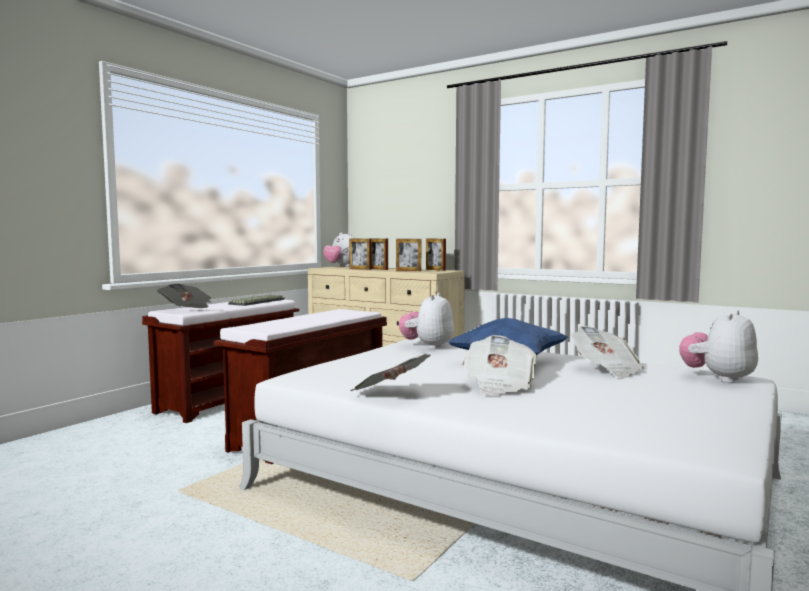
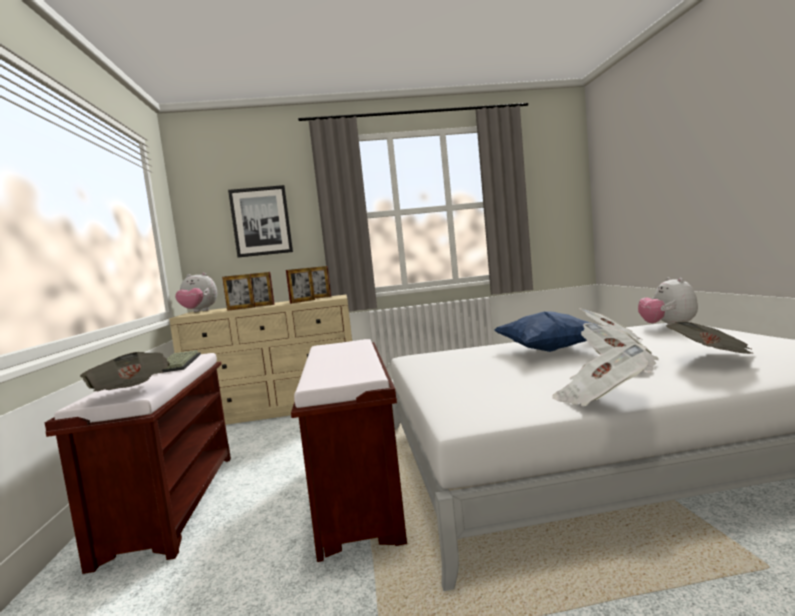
camera: 40 degrees left, 0 degrees up
plush toy [399,293,454,349] -> none
none -> picture [228,185,293,258]
none -> newspaper [666,322,752,354]

